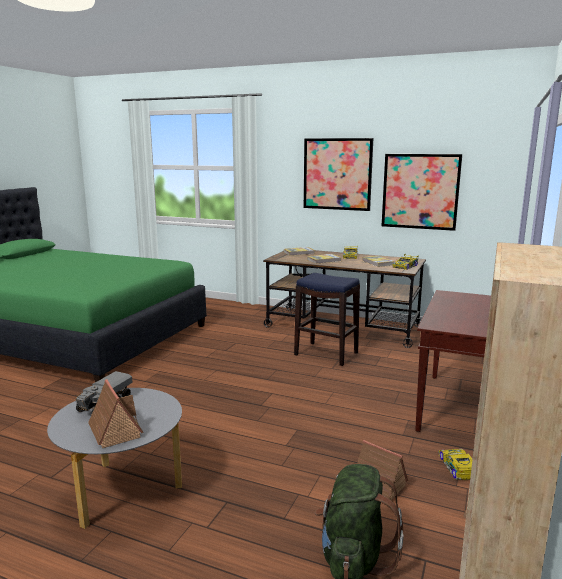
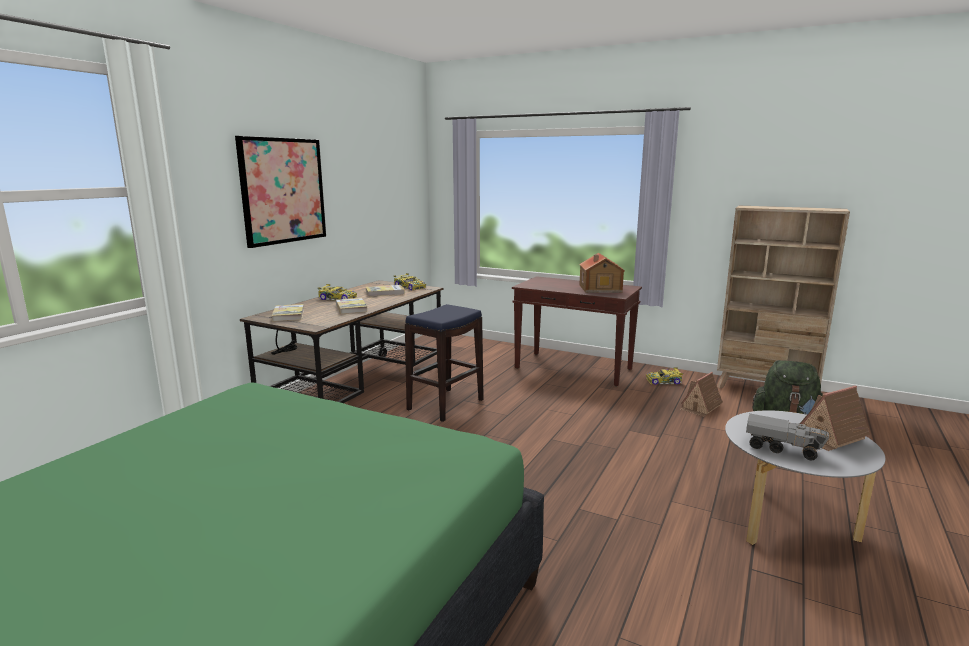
camera: 85 degrees left, 0 degrees up
picture [382,154,462,231] -> none
none -> toy house [579,253,625,293]

